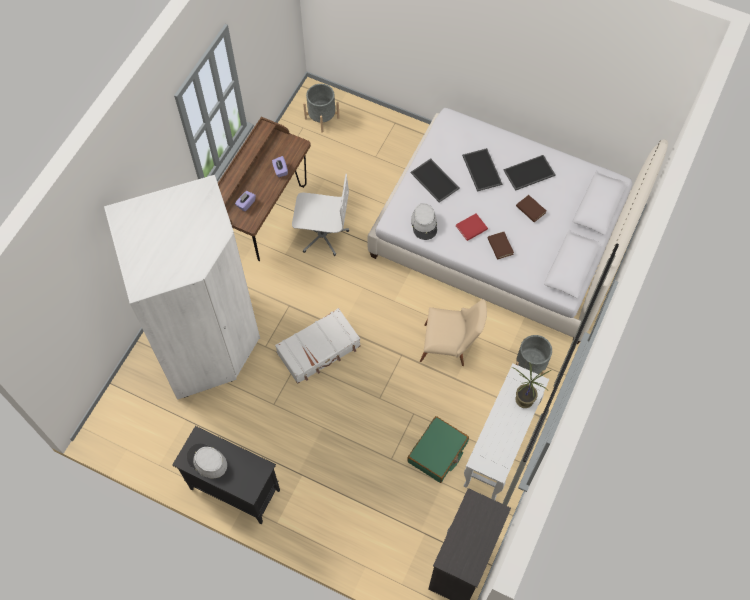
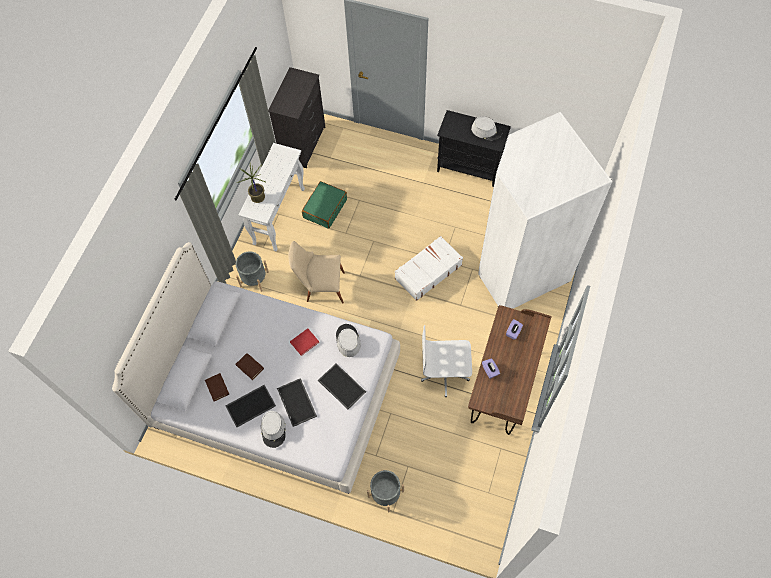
camera: 175 degrees right, 0 degrees up
grey planter [303,84,340,133] -> grey planter moved to [367,470,404,513]
brown book [487,232,514,260] -> brown book moved to [205,373,229,402]
none -> grey hat [261,411,286,448]

